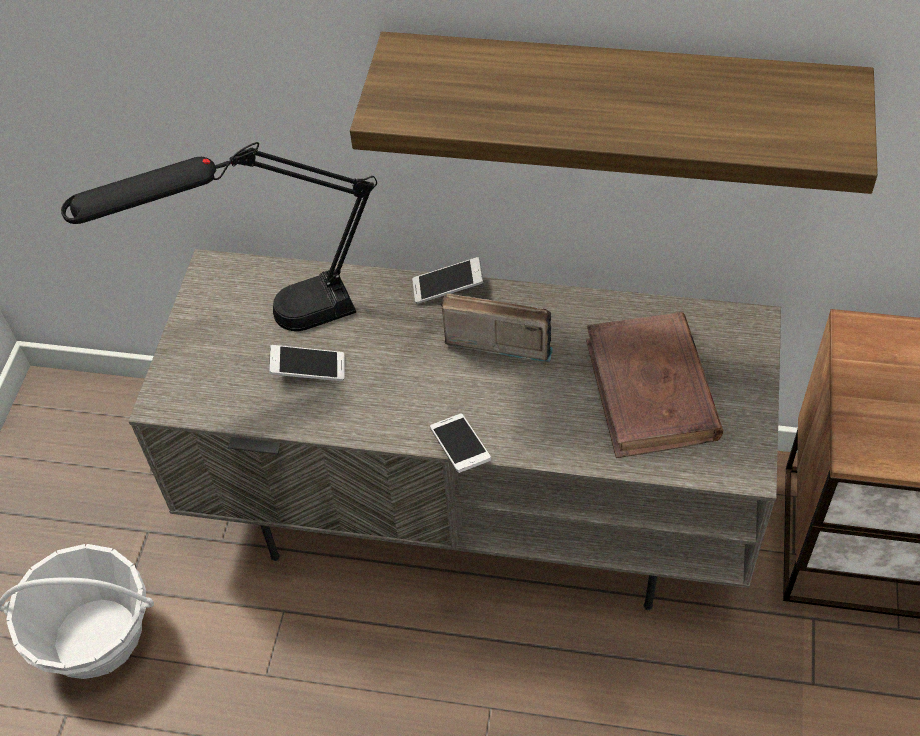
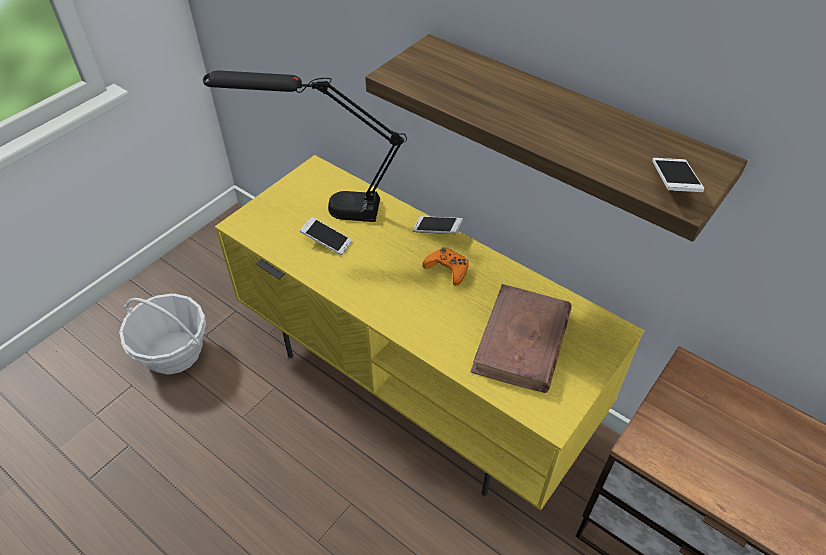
camera: 25 degrees right, 5 degrees down
grey tv stand [128,249,781,610] -> yellow tv stand [215,155,645,510]
phone [430,413,491,473] -> phone moved to [652,158,704,192]
radio [441,293,553,362] -> orange game controller [423,247,469,286]

